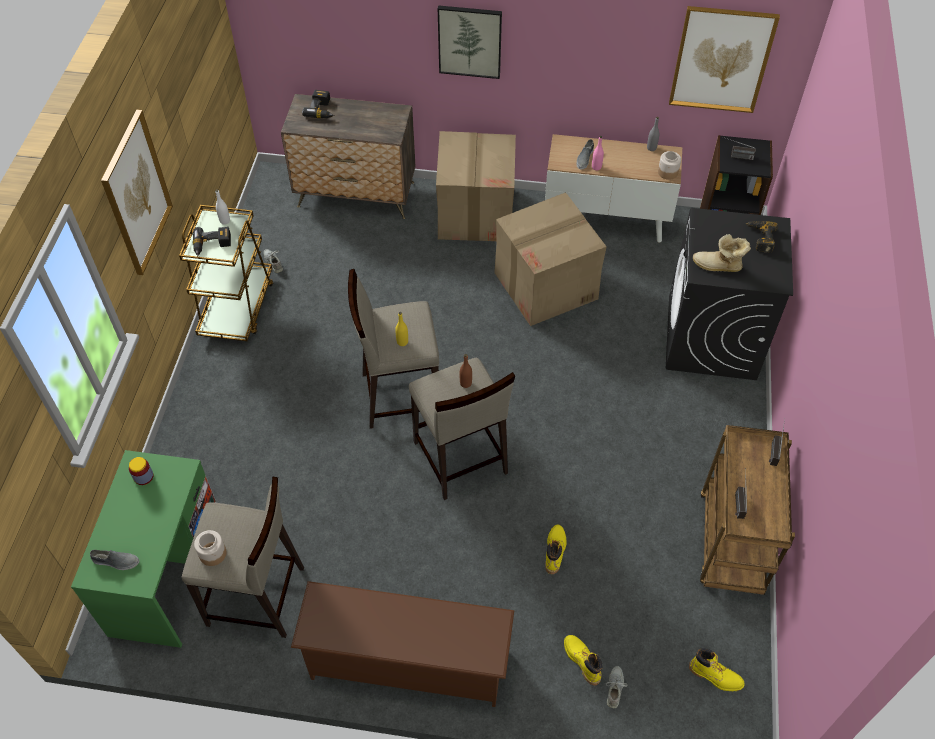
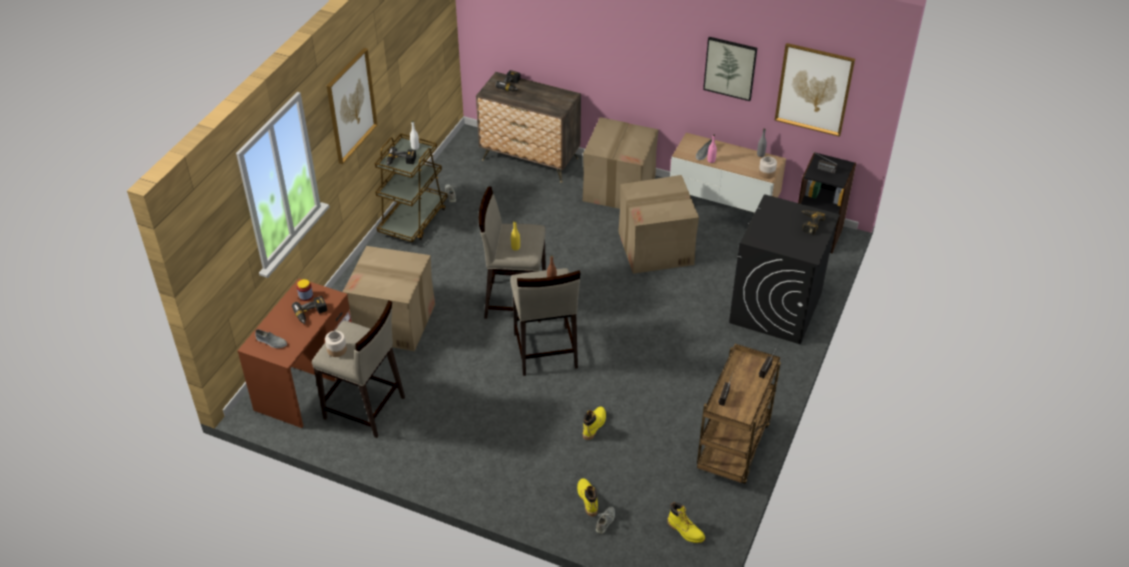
camera: 15 degrees right, 10 degrees down
green desk [71,450,216,648] -> brown desk [237,278,352,428]
brown shoe rack [291,581,514,707] -> none
picture [438,5,502,79] -> picture moved to [703,37,757,101]
boot [693,234,751,272] -> none
none -> power drill [292,296,327,324]
none -> cardboard box [343,246,435,351]

